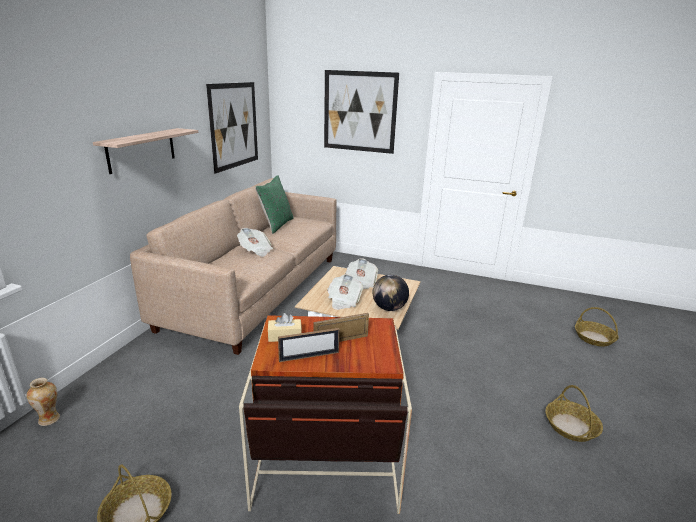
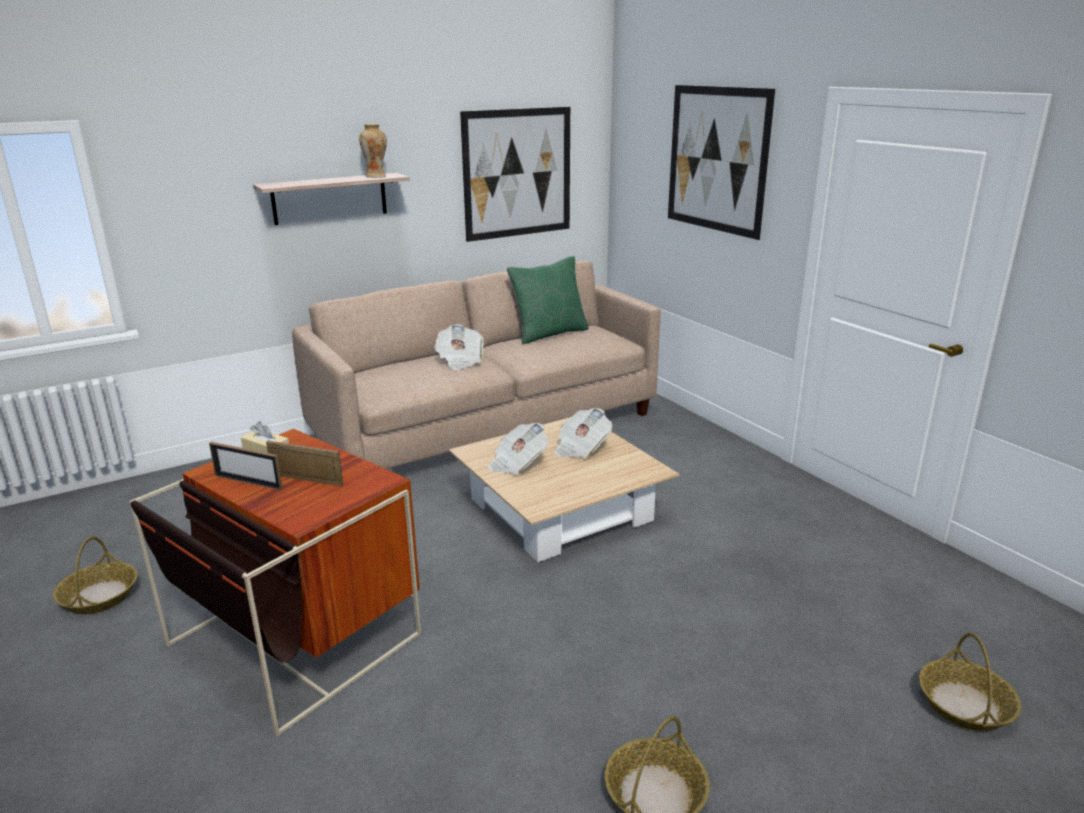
camera: 40 degrees right, 0 degrees up
vase [26,378,60,426] -> vase moved to [359,123,387,178]
globe [373,275,409,311] -> none

